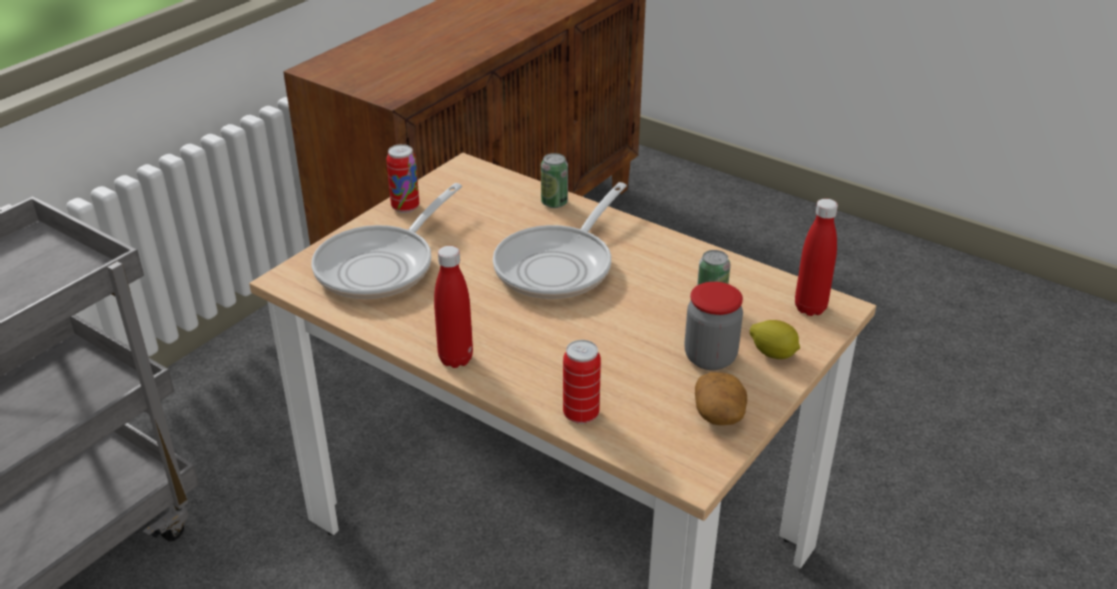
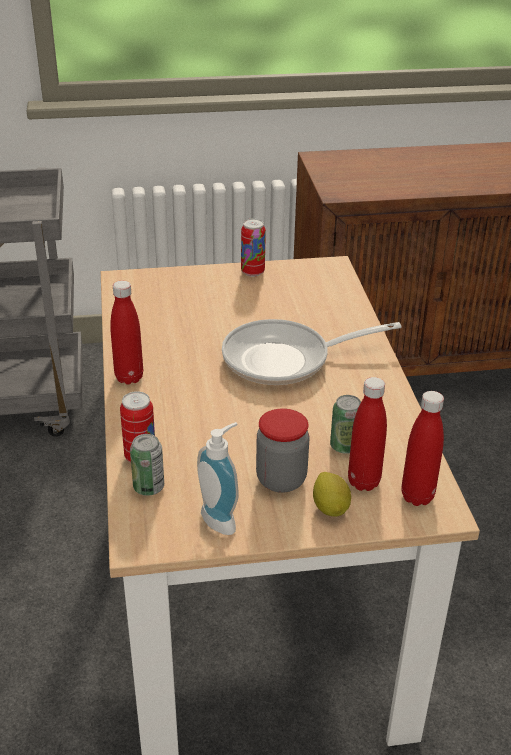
camera: 45 degrees right, 0 degrees up
frying pan [311,183,462,299] -> none
can [541,153,568,208] -> can moved to [130,434,164,496]
potato [695,372,747,425] -> soap dispenser [197,422,239,535]
none -> red bottle [348,377,387,491]

